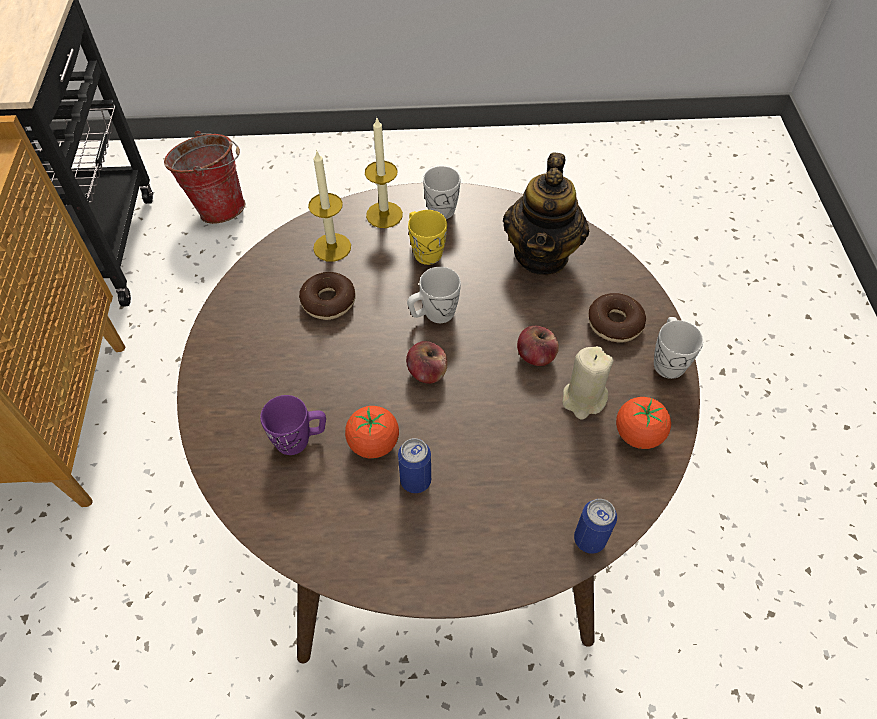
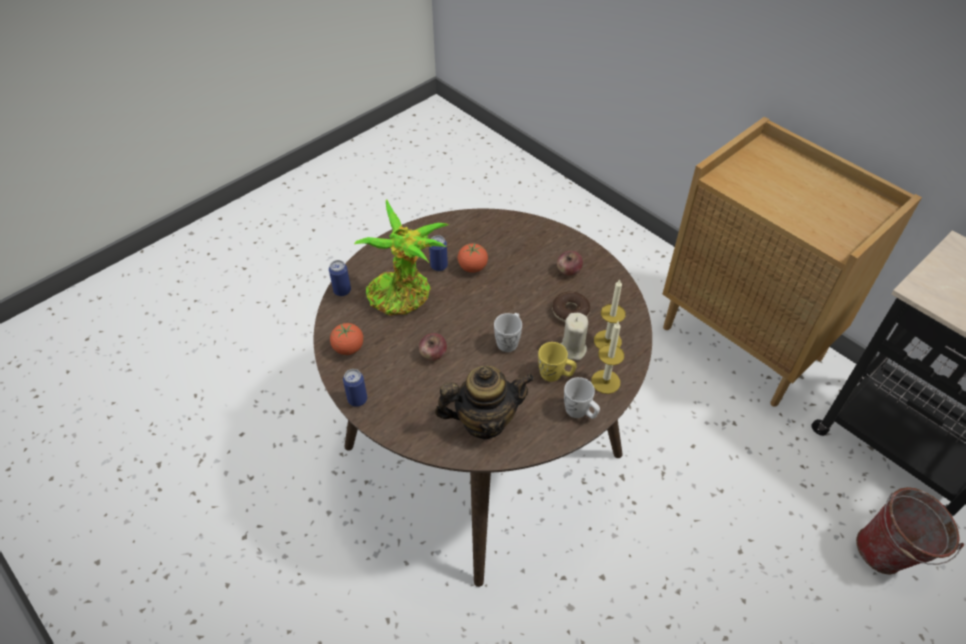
camera: 140 degrees right, 5 degrees down
purple mug [260,395,326,455] -> none
apple [406,341,448,384] -> apple moved to [557,251,583,276]
teapot [503,153,589,275] -> teapot turned 105 degrees clockwise [435,366,534,439]
beige candle [562,346,614,419] -> beige candle moved to [561,313,588,360]
donut [588,293,646,343] -> none
white mug [654,317,703,379] -> can [343,369,367,407]
none -> potted plant [354,199,449,316]

